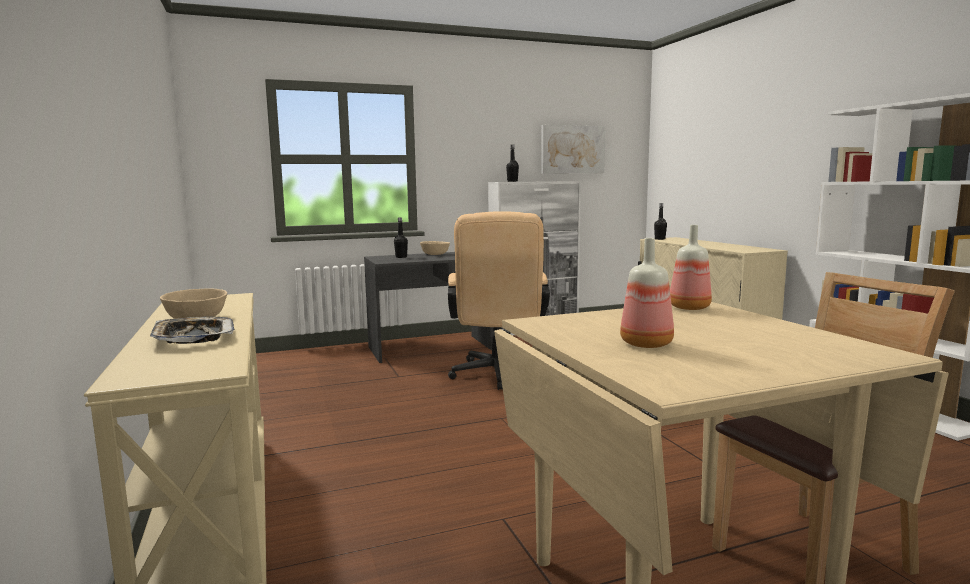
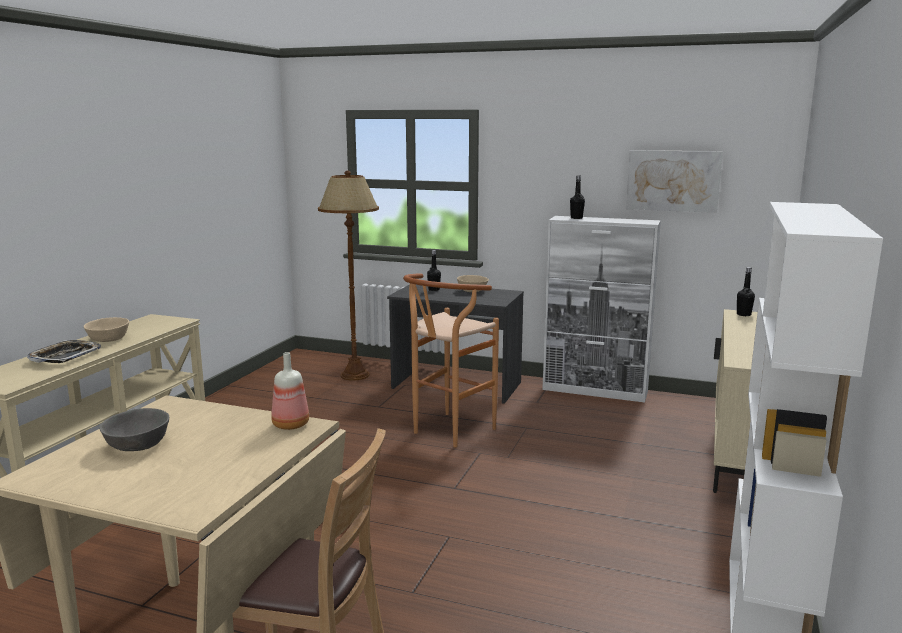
camera: 40 degrees right, 5 degrees up
beige office chair [448,211,550,390] -> brown stool [403,273,499,447]
bottle [620,238,674,348] -> grey bowl [99,408,169,451]
none -> brown floor lamp [318,171,379,380]

